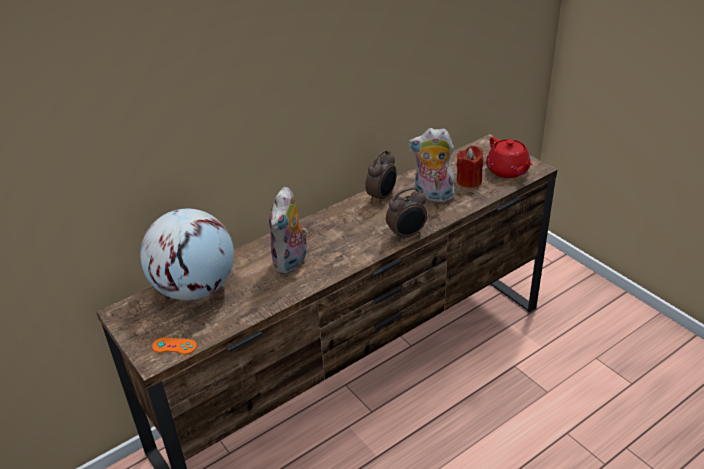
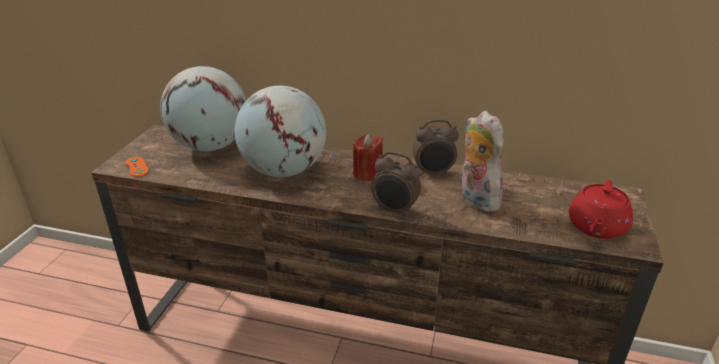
camera: 50 degrees right, 5 degrees down
plush toy [269,187,308,275] -> globe [235,86,326,177]
red candle [456,146,484,188] -> red candle moved to [353,134,383,181]

